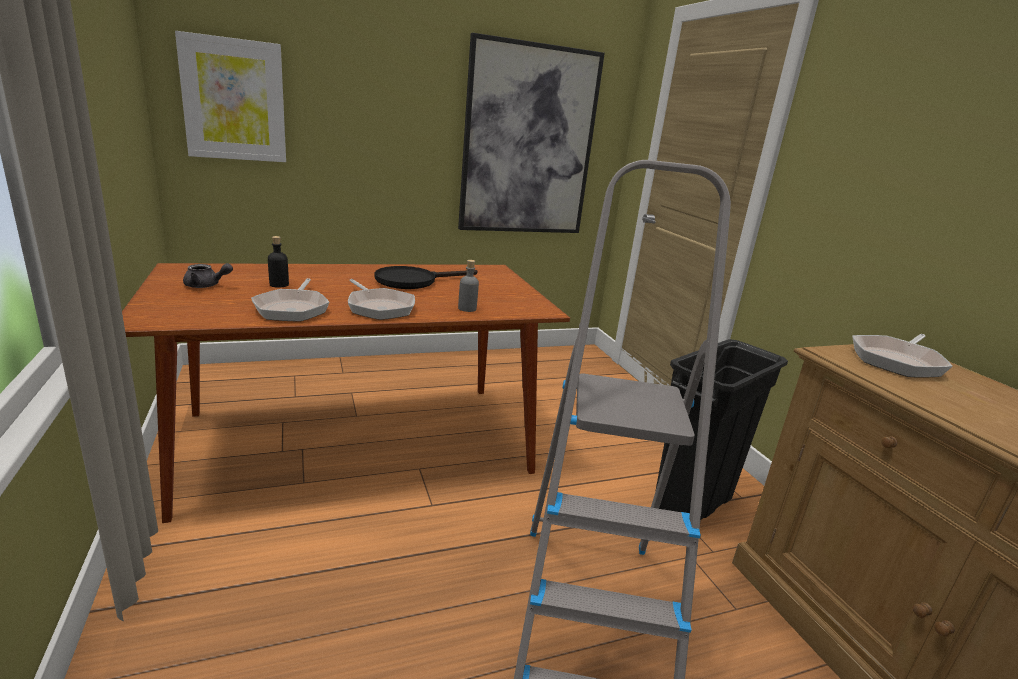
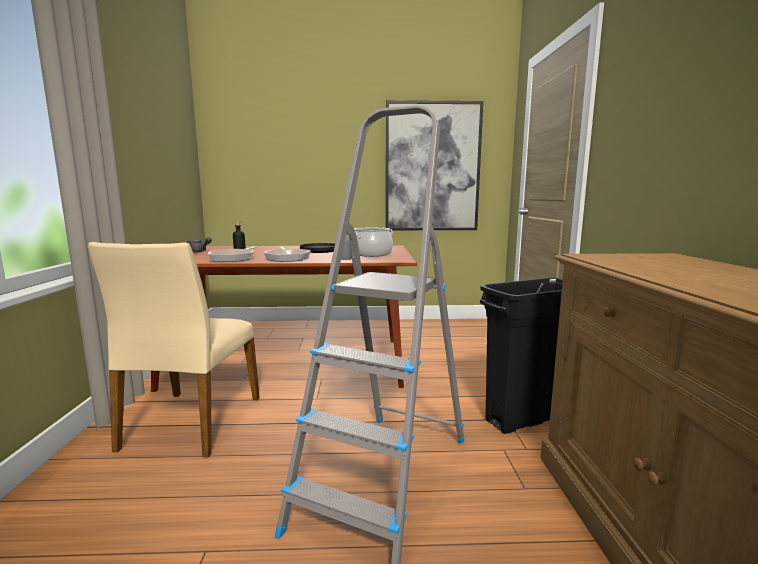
camera: 20 degrees right, 10 degrees down
picture [175,31,286,162] -> none
frying pan [852,334,952,378] -> none
none -> beige chair [88,242,260,457]
none -> cooking pot [354,227,393,257]

